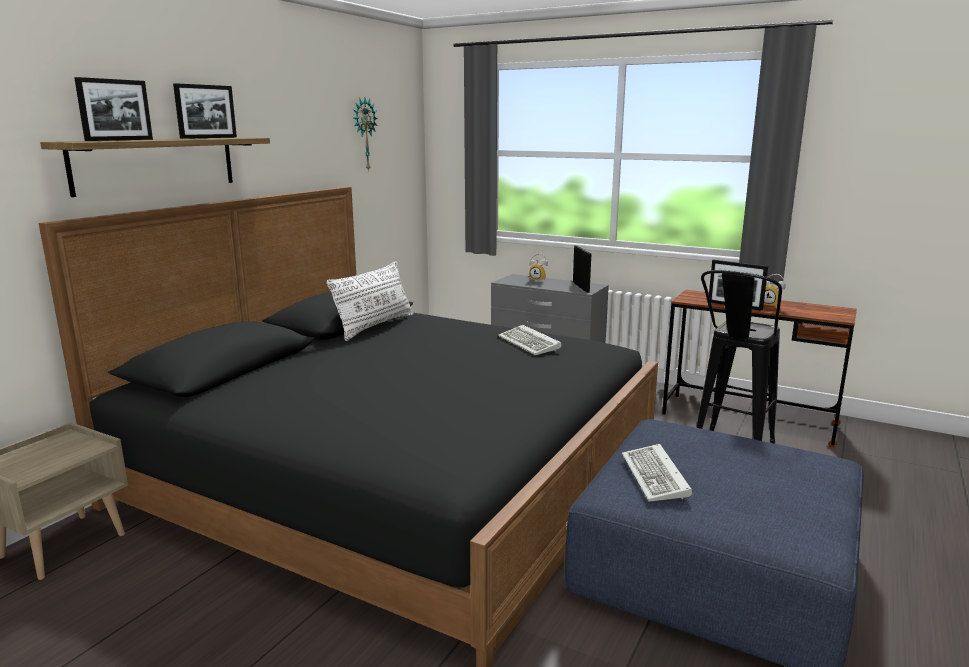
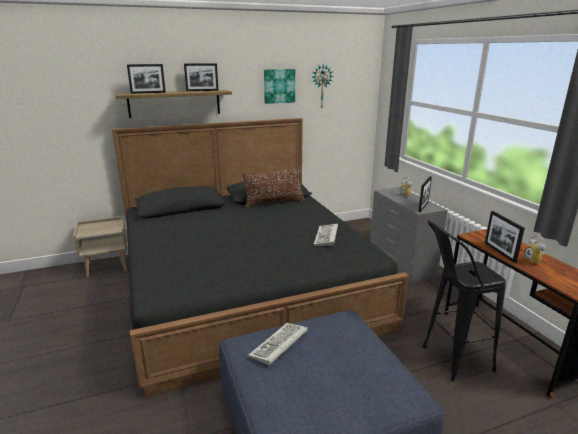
camera: 40 degrees right, 5 degrees up
white pillow [326,261,414,341] -> brown pillow [242,167,305,208]
none -> picture [264,69,295,104]

